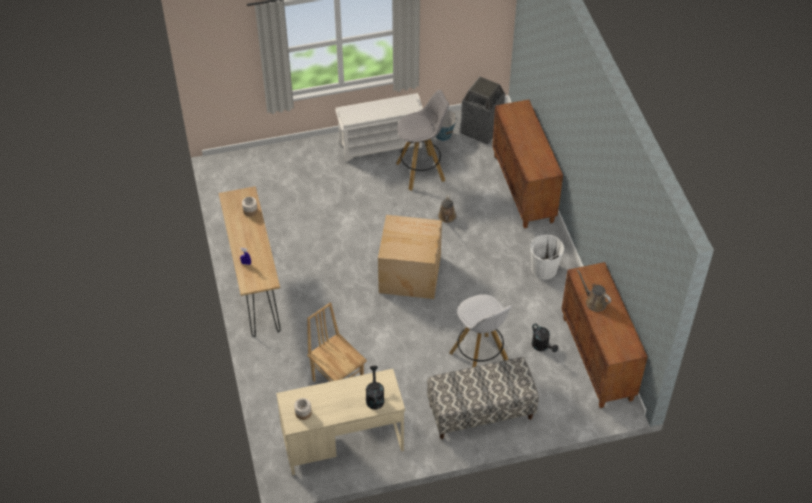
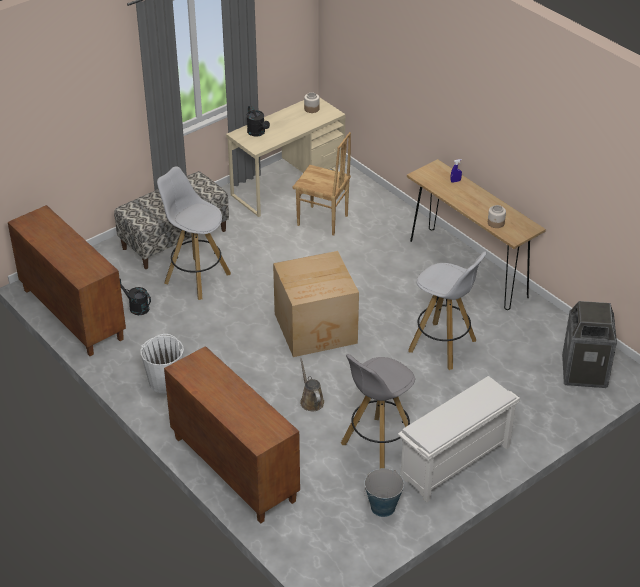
camera: 155 degrees right, 10 degrees down
trash can [460,77,505,145] -> trash can moved to [562,301,617,388]
brown watering can [577,270,611,312] -> none
none -> white stool [408,251,487,370]

